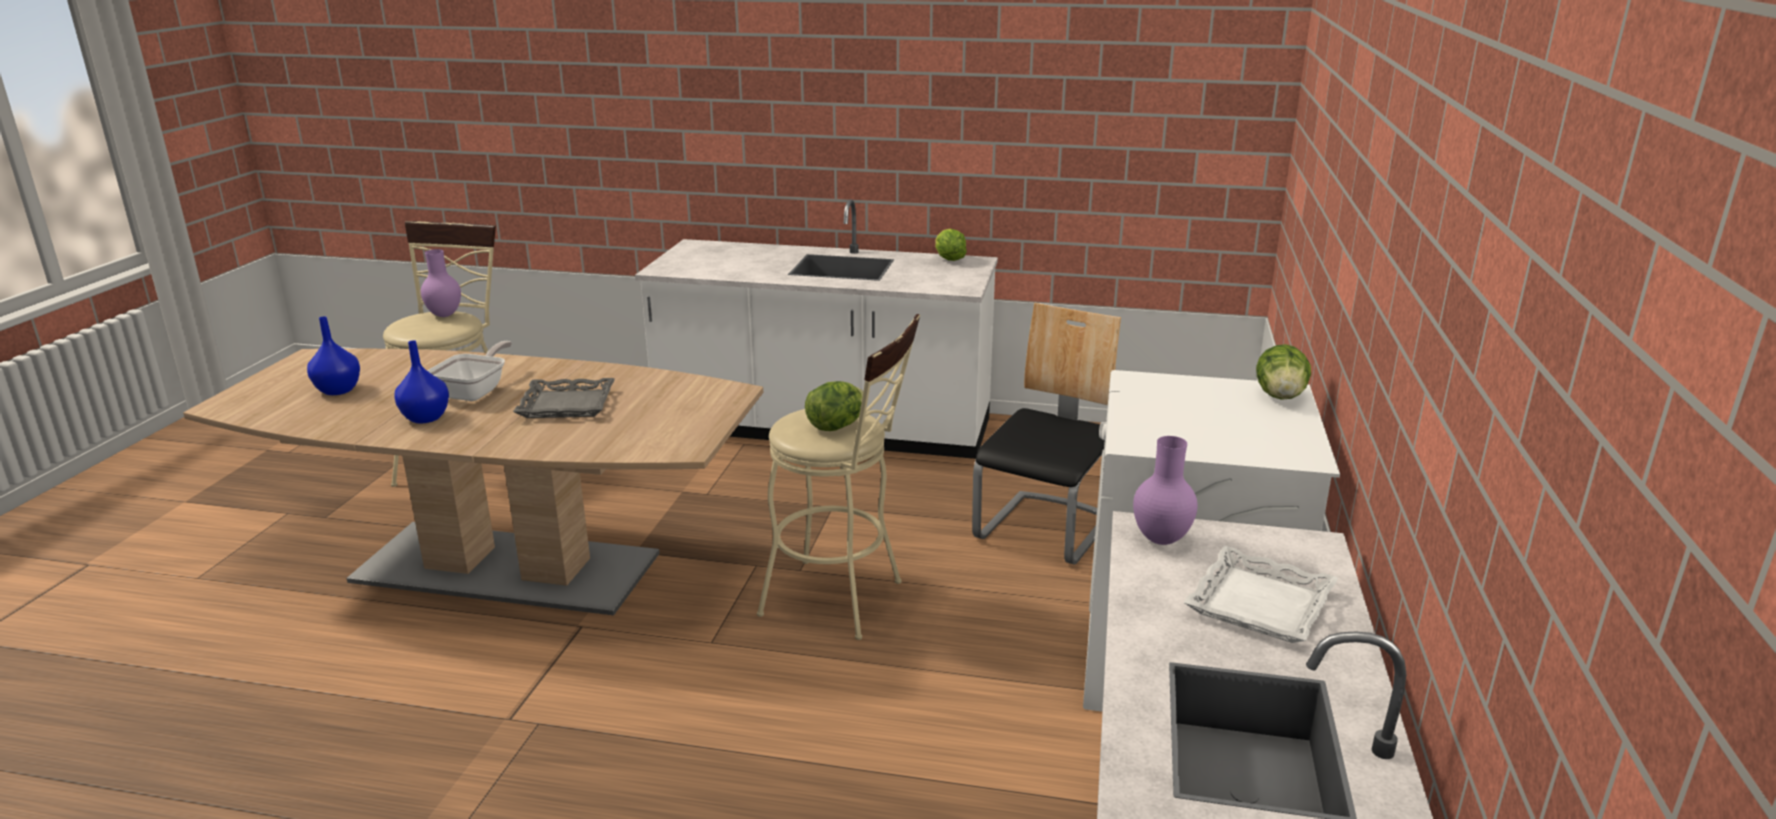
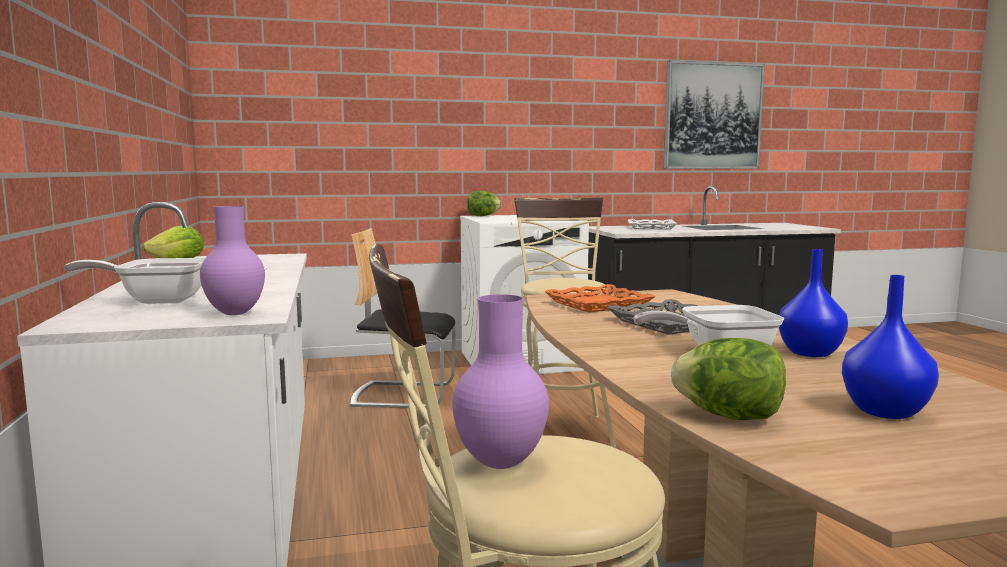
camera: 115 degrees left, 15 degrees down
lettuce [805,381,863,431] -> lettuce moved to [671,338,786,420]
purple vase [1133,436,1198,545] -> purple vase moved to [200,206,265,315]
none -> frying pan [64,258,205,304]
none -> orange tray [544,284,656,313]
none -> picture [664,60,765,169]

